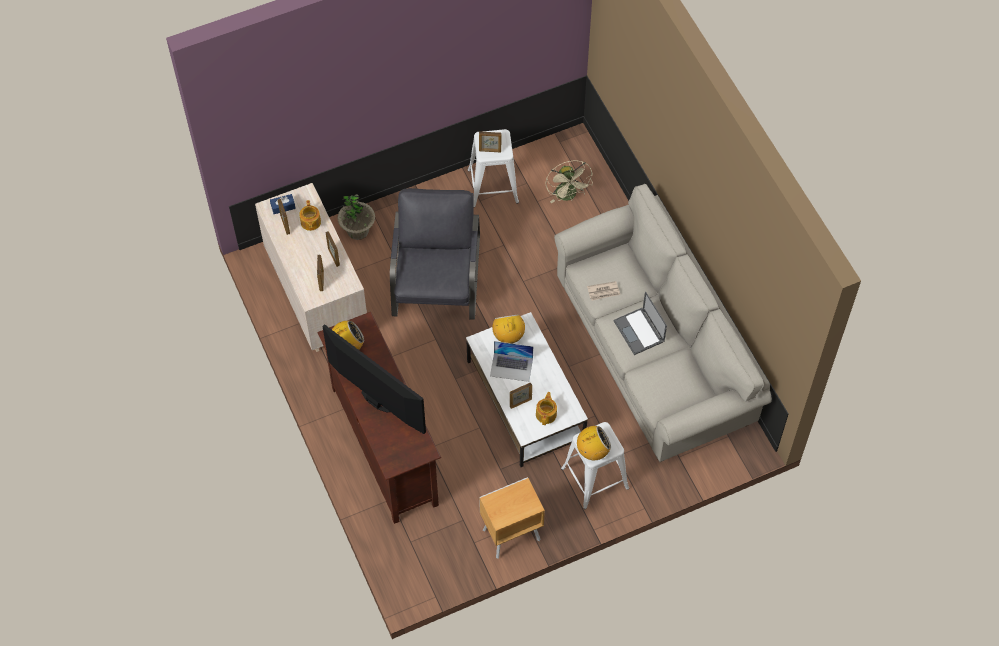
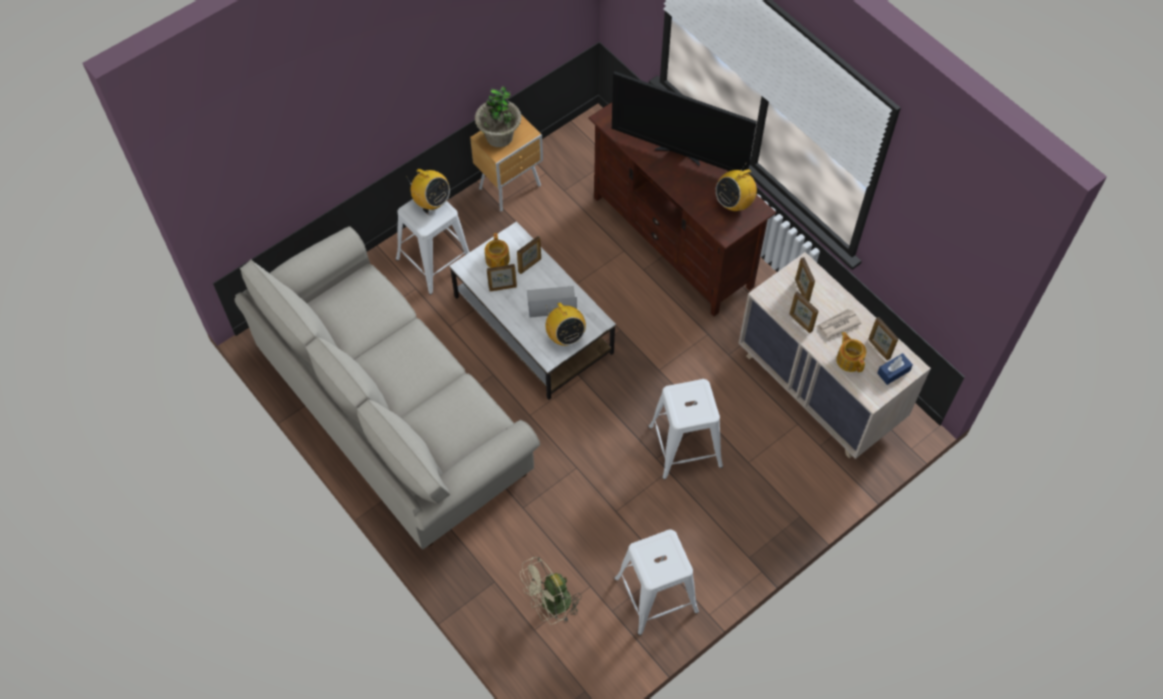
camera: 165 degrees right, 0 degrees up
potted plant [337,194,375,240] -> potted plant moved to [475,86,521,147]
grey armchair [390,188,480,320] -> white stool [648,379,723,479]
picture frame [479,131,502,152] -> picture frame moved to [487,264,517,291]
beige fan [545,160,593,203] -> beige fan turned 90 degrees counterclockwise [520,557,581,625]
radio [577,426,611,460] -> radio turned 105 degrees counterclockwise [406,169,450,210]
newspaper [587,281,620,301] -> newspaper moved to [817,308,862,338]
laptop [613,291,667,355] -> none

